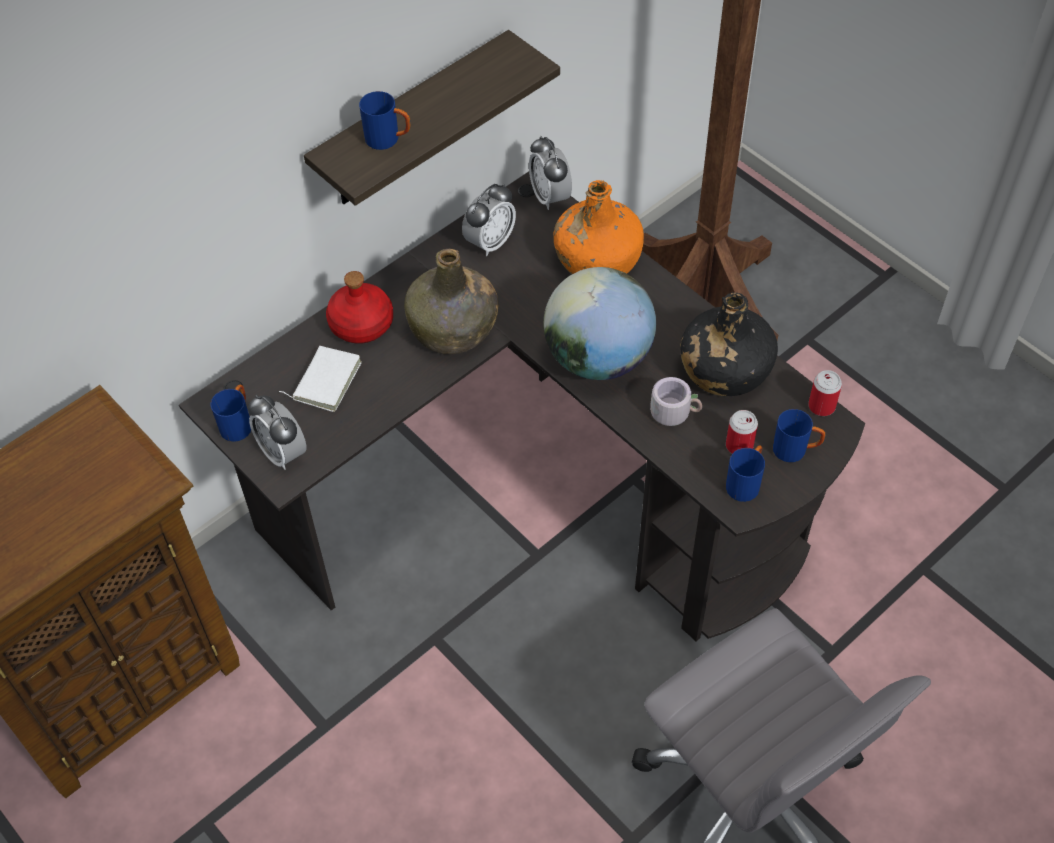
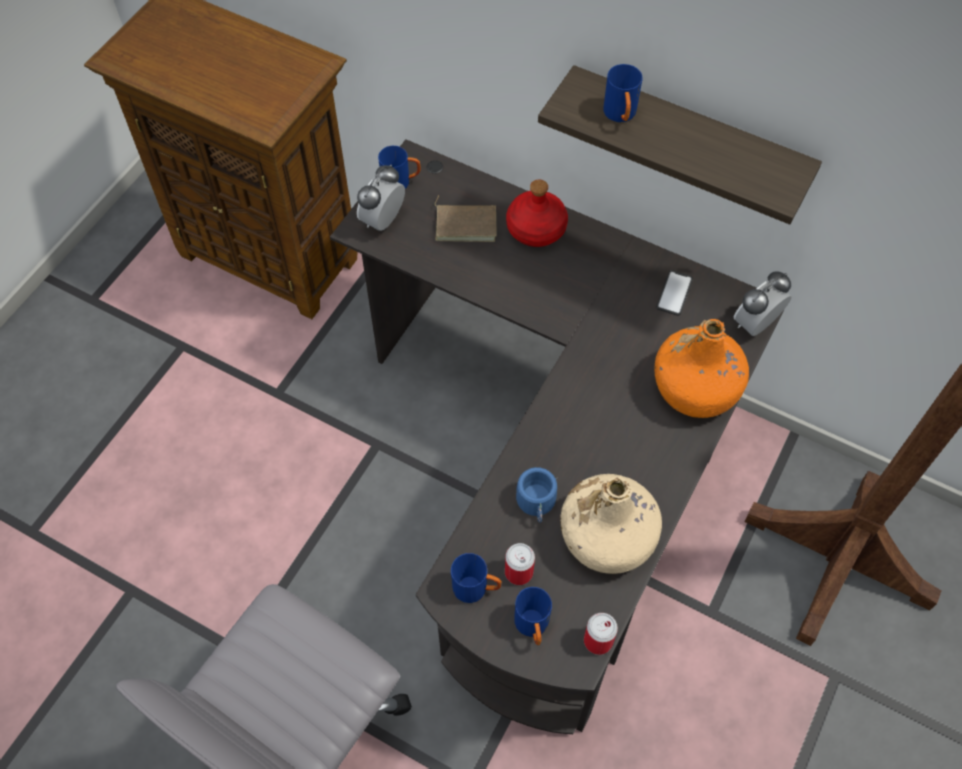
camera: 70 degrees right, 5 degrees up
white book [279,346,362,412] -> brown book [435,195,497,242]
green bottle [404,249,498,354] -> none
alarm clock [462,184,516,256] -> phone [656,270,693,316]
globe [543,267,656,380] -> none
grey mug [650,377,702,426] -> blue mug [516,467,557,523]
black bottle [681,292,778,396] -> beige bottle [560,474,662,574]

